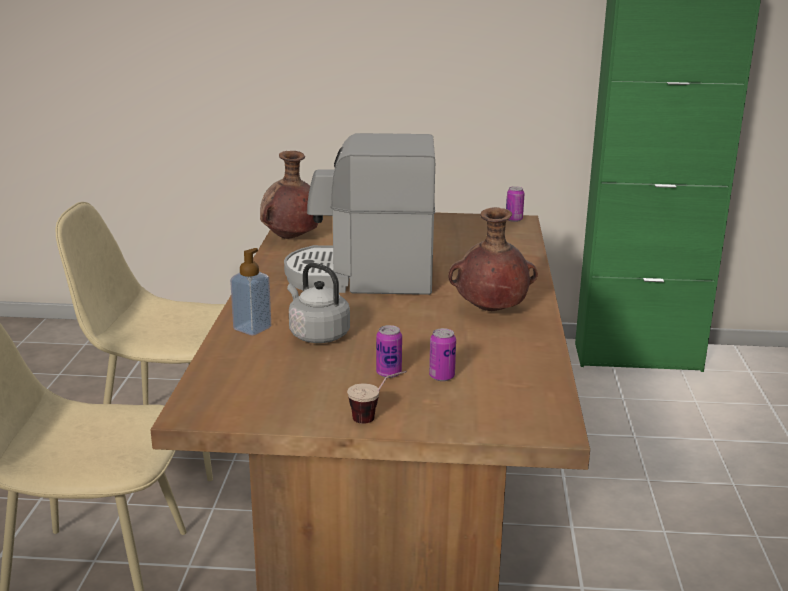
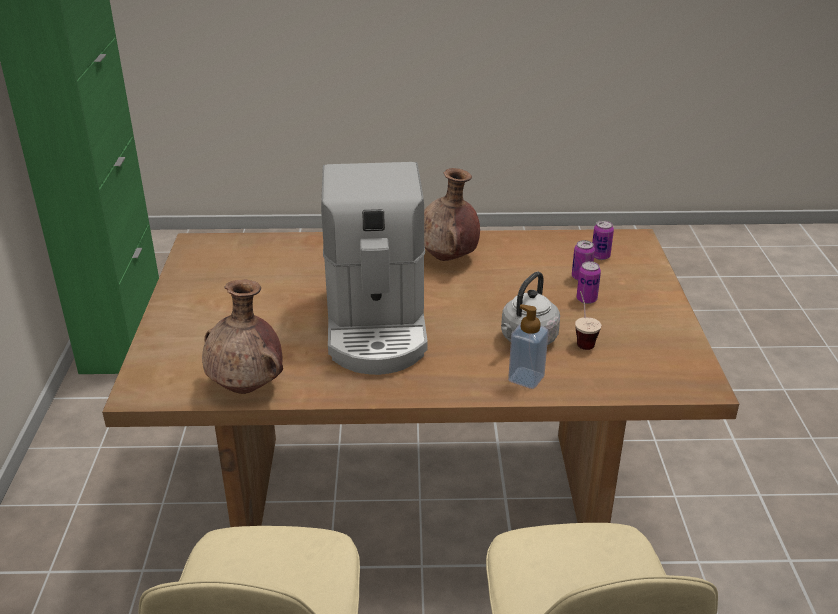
camera: 95 degrees left, 10 degrees up
cup [347,371,407,424] -> cup moved to [575,291,601,350]
can [506,186,525,222] -> can moved to [592,220,614,260]

